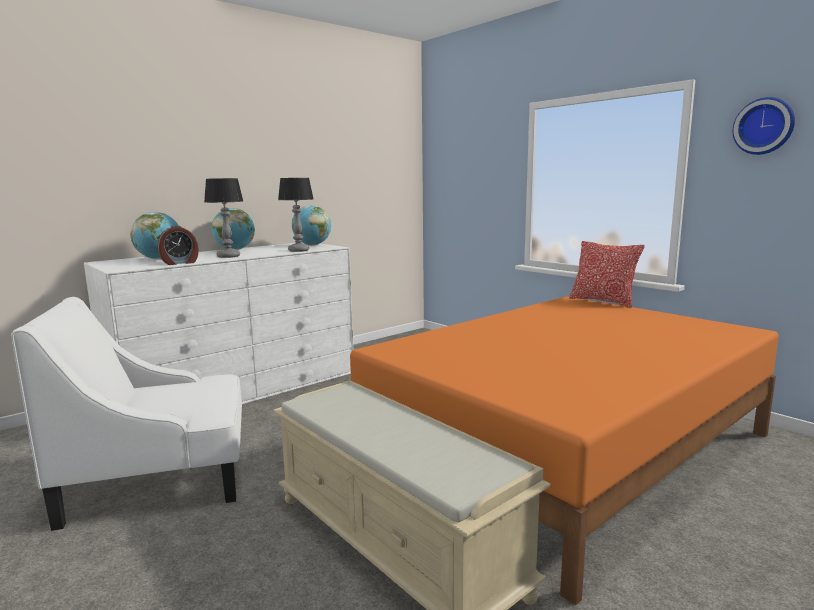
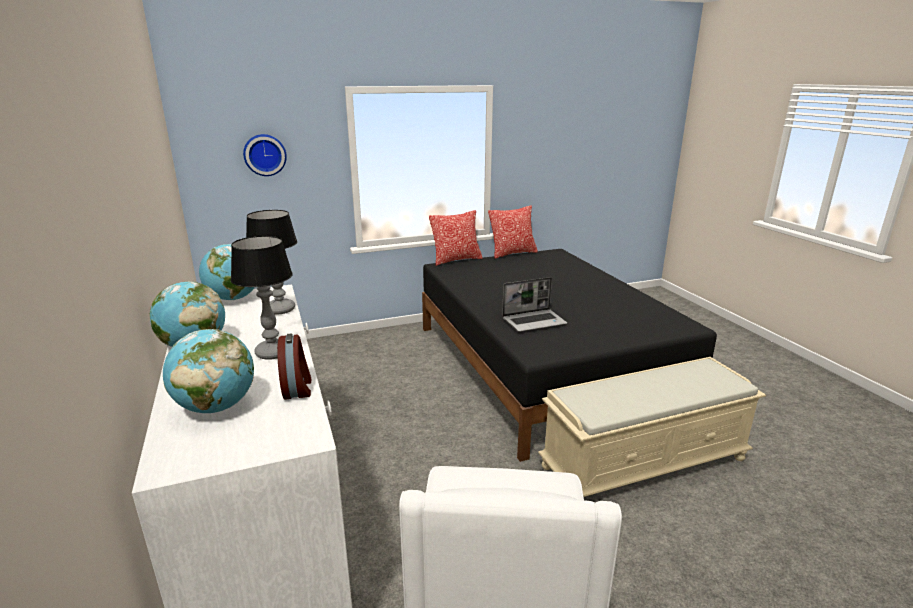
camera: 70 degrees left, 10 degrees up
orange bed [350,296,779,605] -> black bed [422,249,717,462]
wall clock [733,97,795,155] -> wall clock moved to [243,134,287,176]
none -> pillow [488,206,538,259]
none -> laptop [502,277,567,332]

